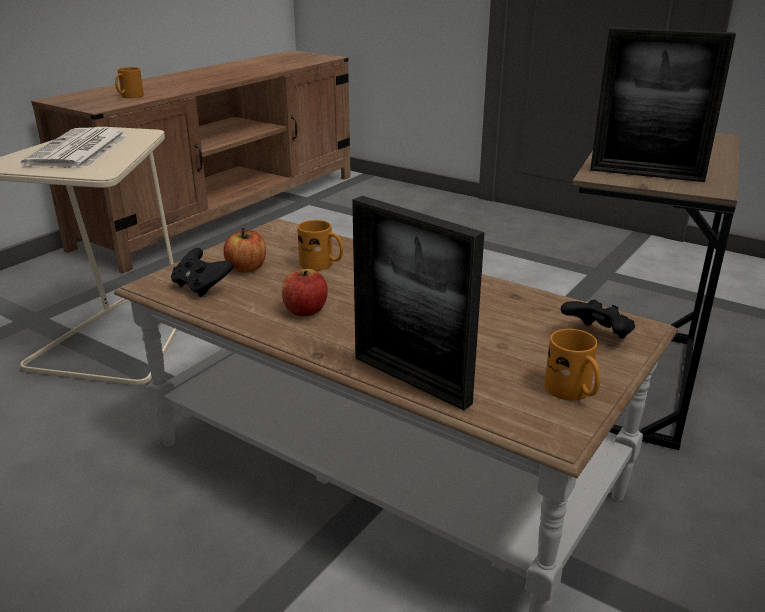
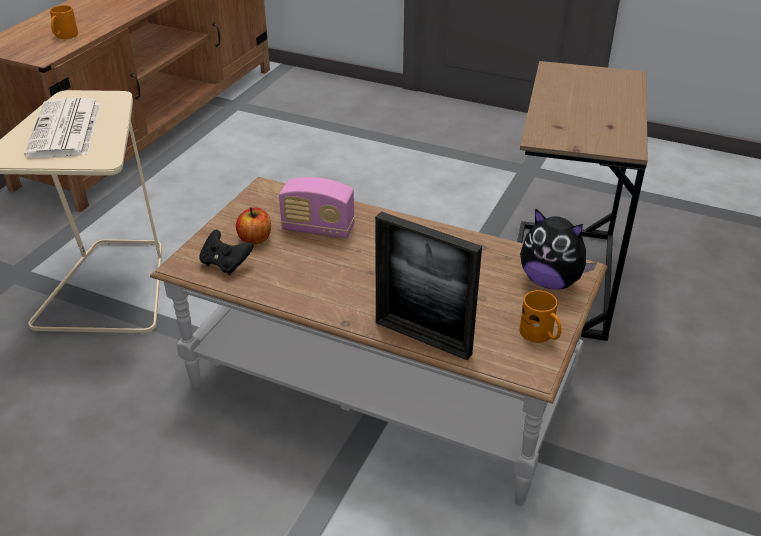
camera: 10 degrees left, 10 degrees up
apple [282,269,328,316] -> none
orange mug [297,220,343,271] -> radio [279,177,355,238]
black game controller [561,300,635,338] -> plush toy [520,208,597,289]
picture frame [590,27,736,182] -> none

